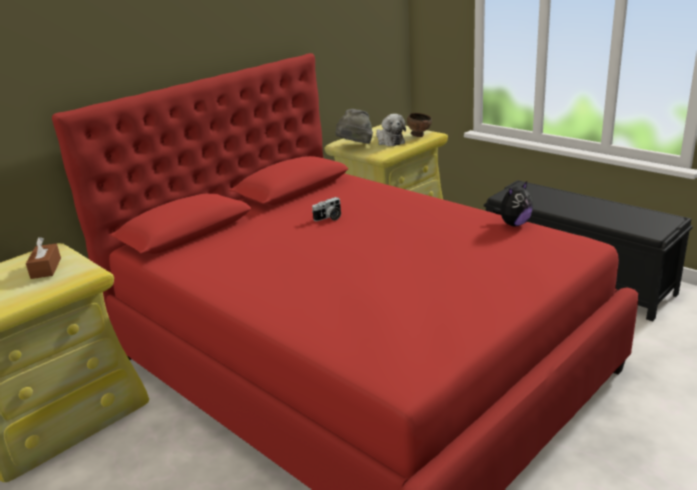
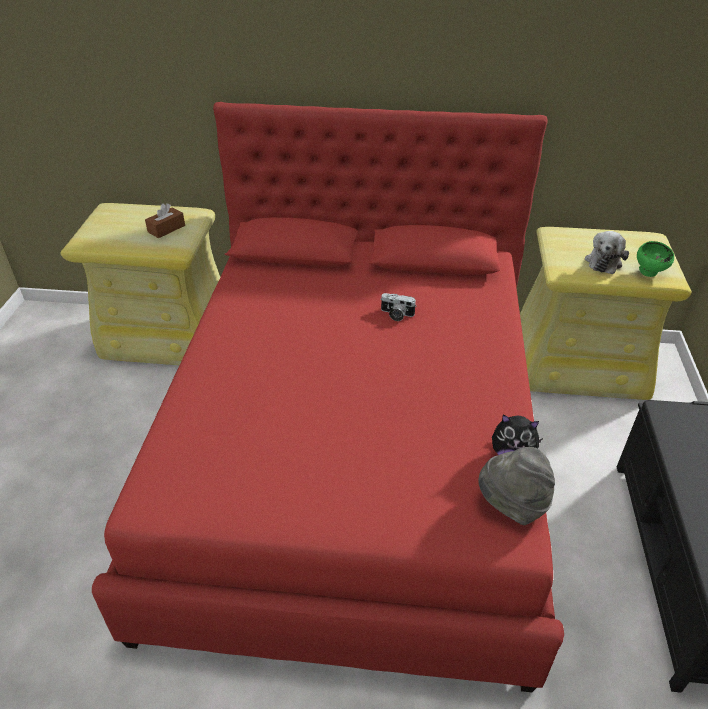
camera: 50 degrees right, 15 degrees up
grey hat [335,109,373,144] -> grey hat moved to [478,447,555,525]
brown bowl [407,113,432,137] -> green bowl [637,241,674,277]

